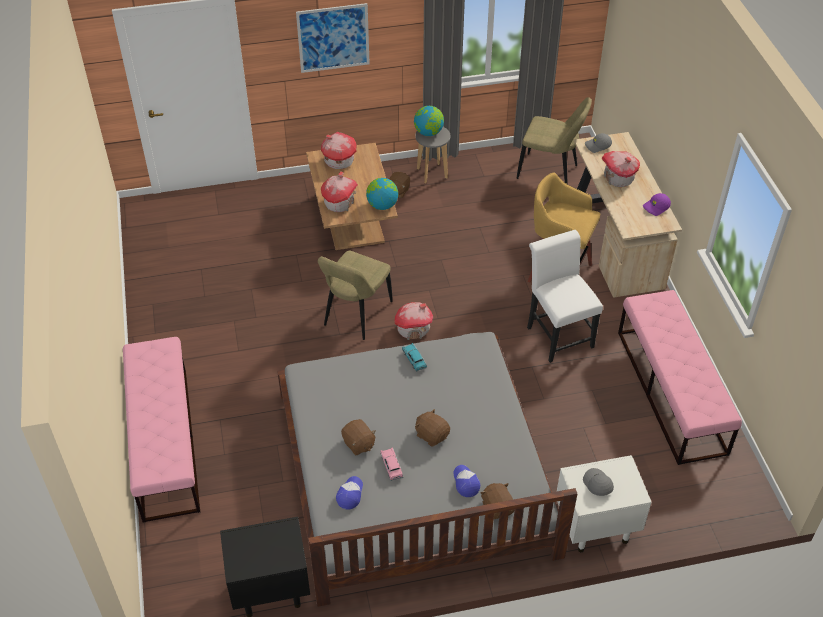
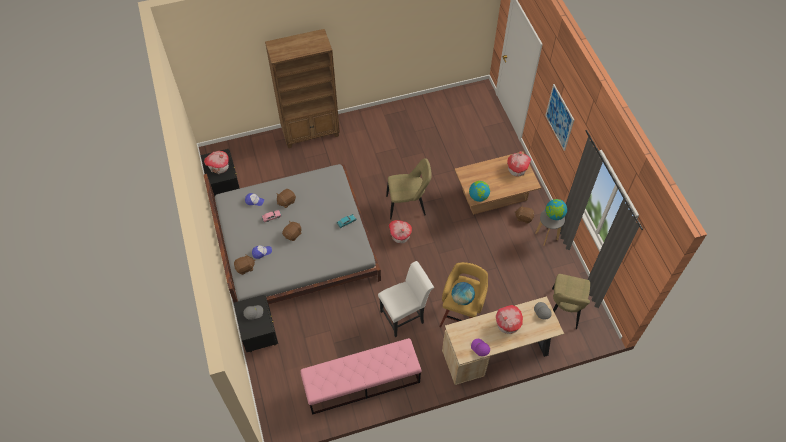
camera: 85 degrees right, 10 degrees up
pink bench [123,337,200,523] -> brown bookcase [265,29,340,148]
beige chair [318,251,393,340] -> beige chair turned 150 degrees clockwise [386,158,431,220]
toy house [321,171,358,212] -> toy house moved to [204,151,229,174]
white nightstand [557,455,652,552] -> black nightstand [234,295,278,352]
none -> globe [452,282,475,305]

